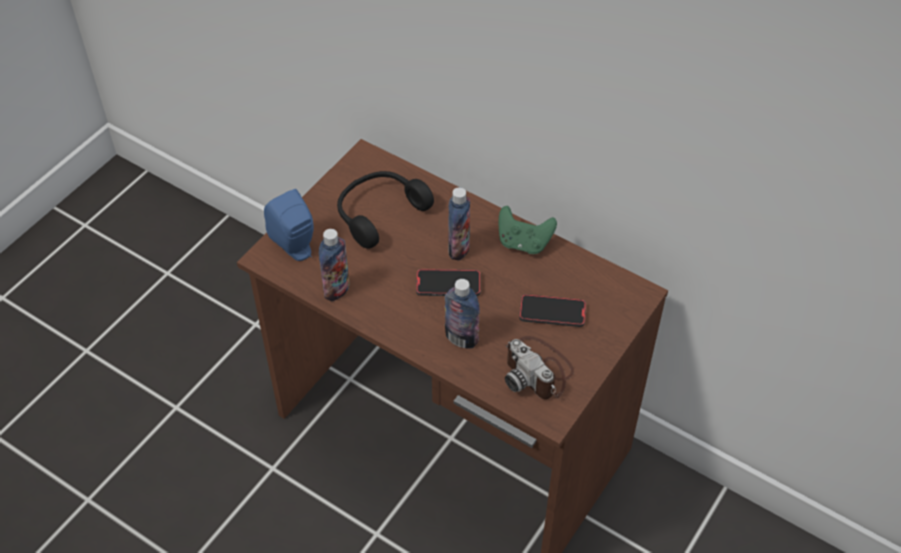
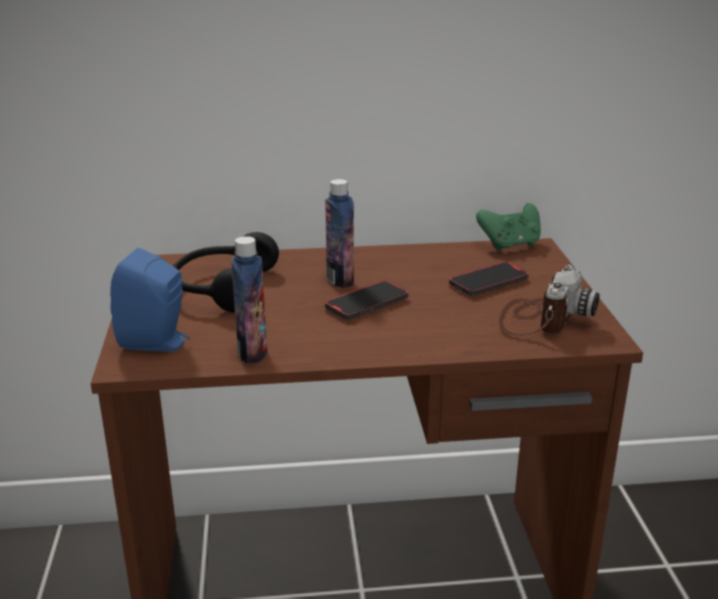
camera: 40 degrees left, 25 degrees down
bottle [445,279,480,349] -> none
green game controller [498,206,557,254] -> green game controller moved to [476,203,541,251]
camera [505,336,574,399] -> camera turned 75 degrees counterclockwise [499,265,600,335]

